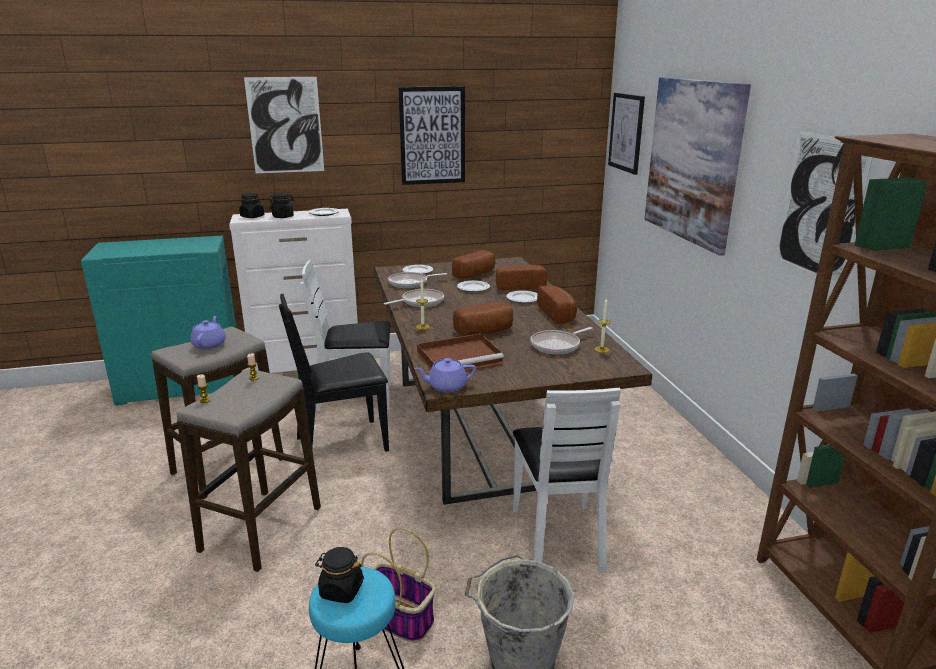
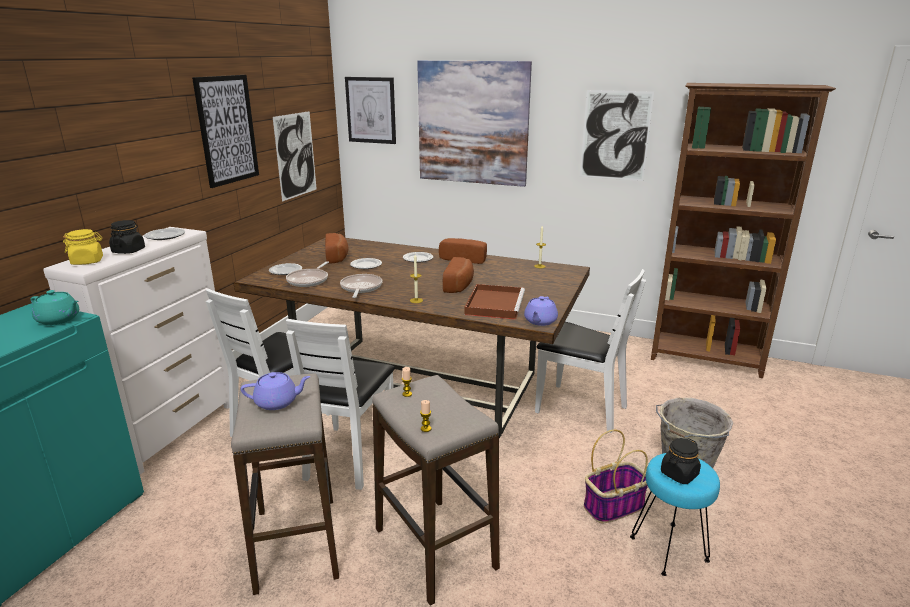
camera: 55 degrees left, 0 degrees up
purple teapot [190,316,226,349] -> purple teapot turned 135 degrees clockwise [241,372,311,410]
black jar [239,193,264,218] -> yellow jar [63,229,103,265]
picture [244,77,324,174] -> picture moved to [273,111,317,202]
black chair [279,294,389,452] -> white chair [286,319,395,490]
bread [496,265,547,290] -> none
frying pan [530,327,593,354] -> none
none -> turquoise teapot [30,290,79,325]

